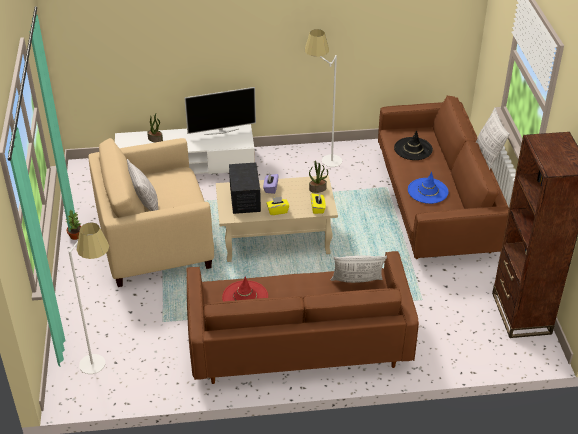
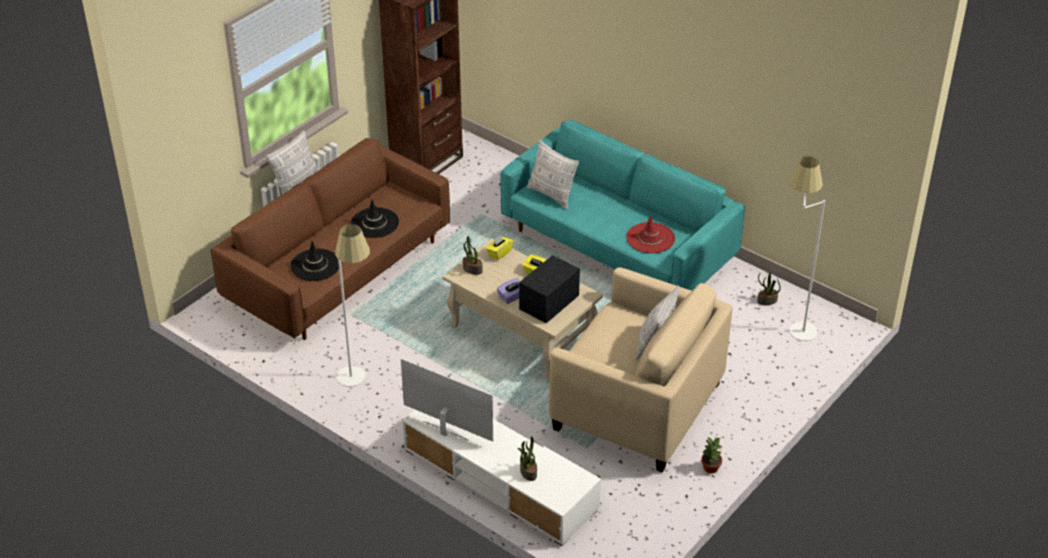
camera: 135 degrees left, 0 degrees up
brown sofa [187,251,419,384] -> turquoise sofa [500,120,745,291]
blue hat [408,172,448,204] -> black hat [351,200,399,238]
none -> potted plant [757,272,781,305]

